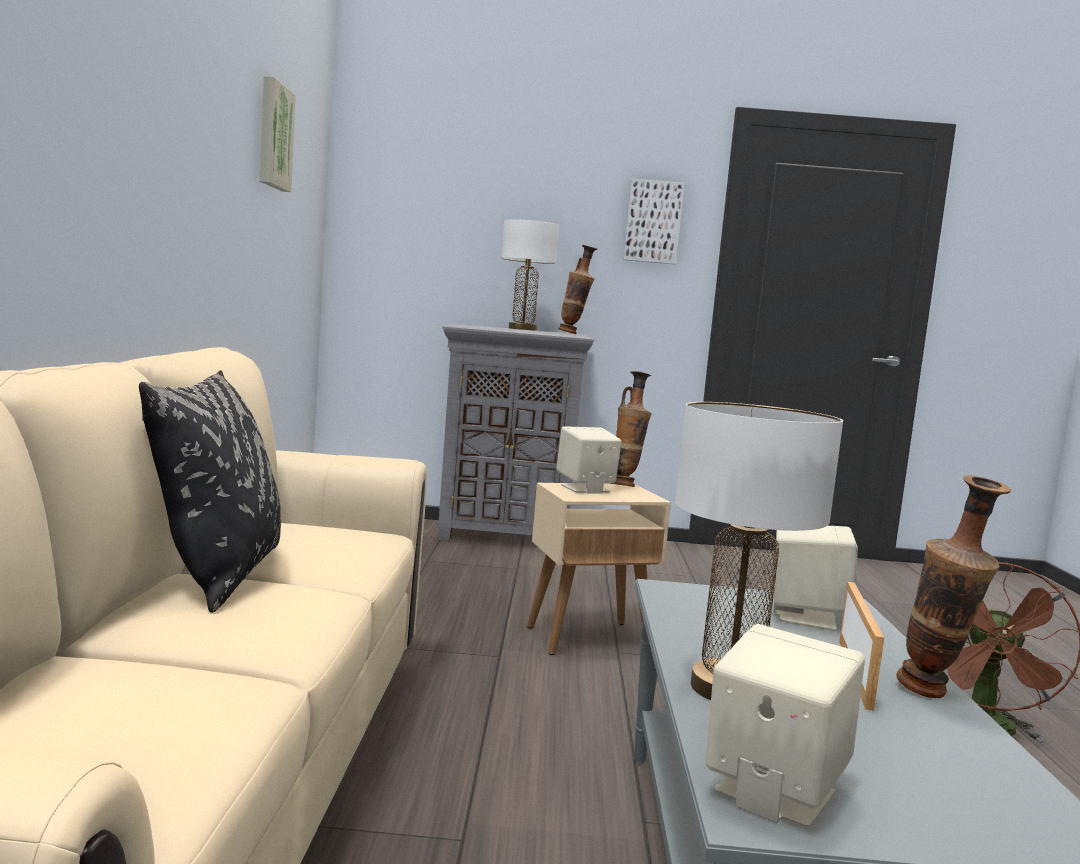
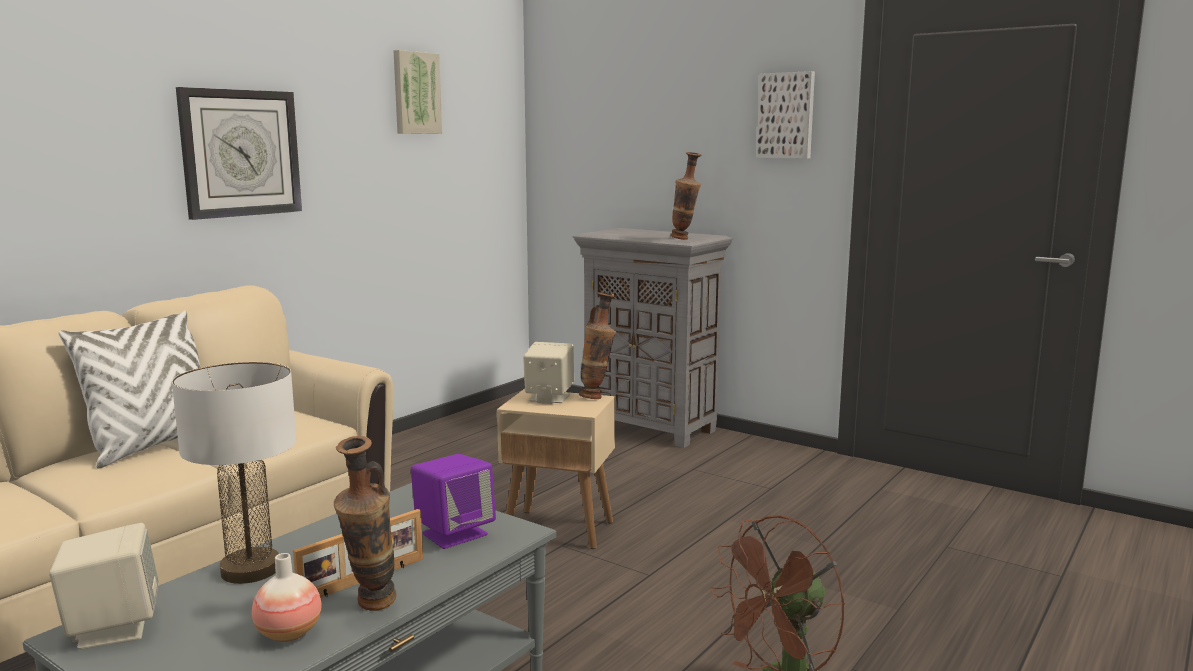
camera: 35 degrees right, 5 degrees up
black pillow [139,370,281,613] -> white pillow [58,311,201,469]
table lamp [501,219,559,331] -> none
beige speaker [774,526,858,631] -> purple speaker [411,454,496,549]
none -> wall clock [176,87,302,220]
none -> vase [252,553,322,642]

